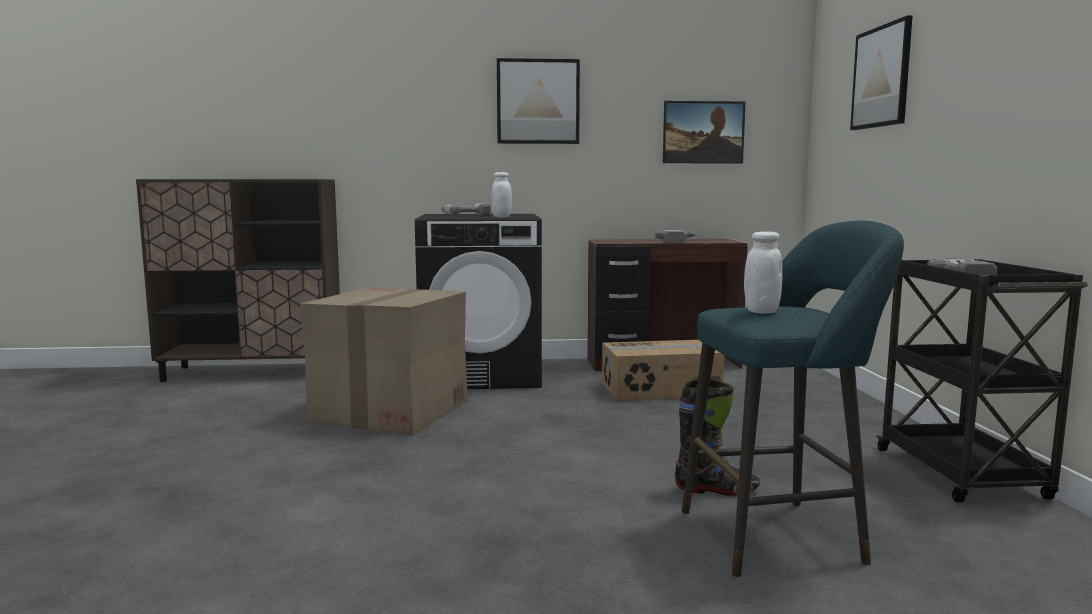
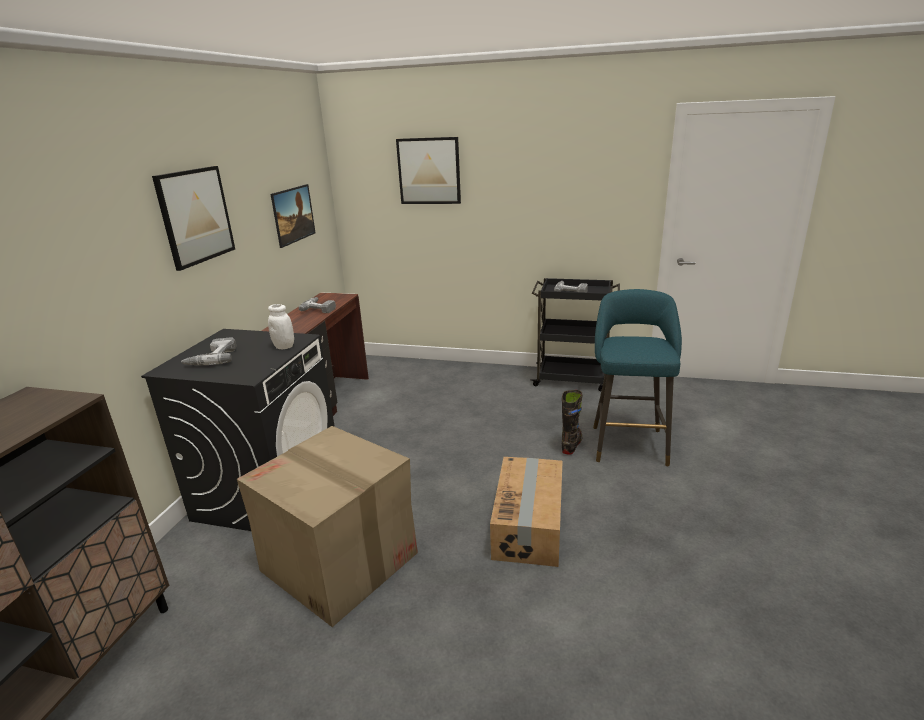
camera: 70 degrees left, 15 degrees up
cardboard box [602,340,725,401] -> cardboard box moved to [490,457,563,567]
white jar [744,231,782,313] -> none

